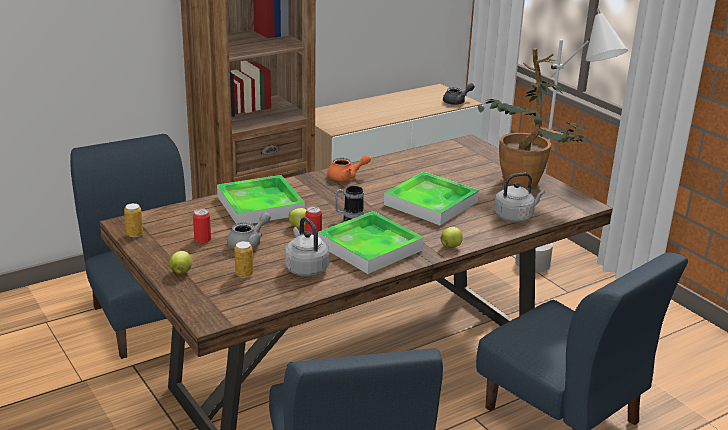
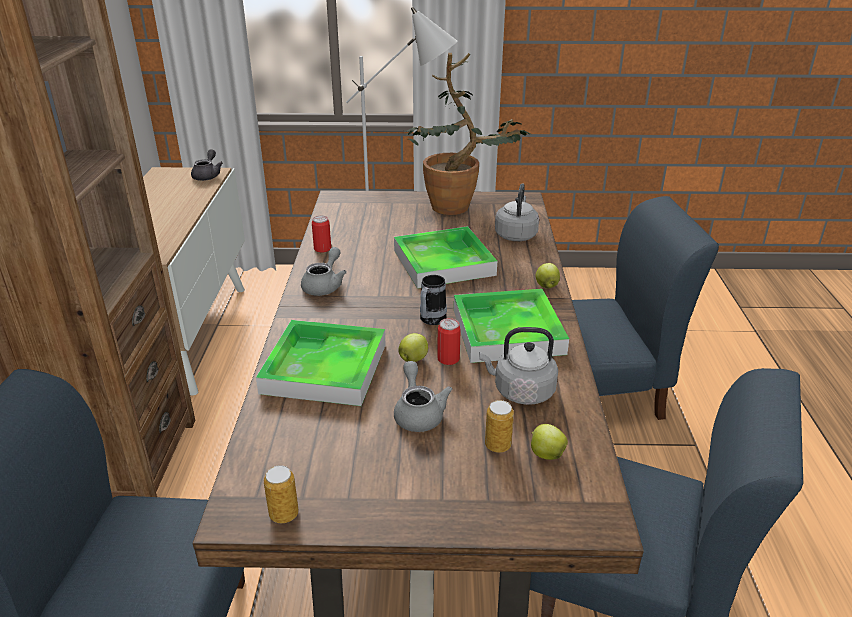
camera: 55 degrees left, 5 degrees up
apple [170,251,192,274] -> apple moved to [531,424,568,460]
can [193,208,211,243] -> can moved to [312,215,331,253]
orange teapot [327,154,371,181] -> grey teapot [301,247,347,296]

